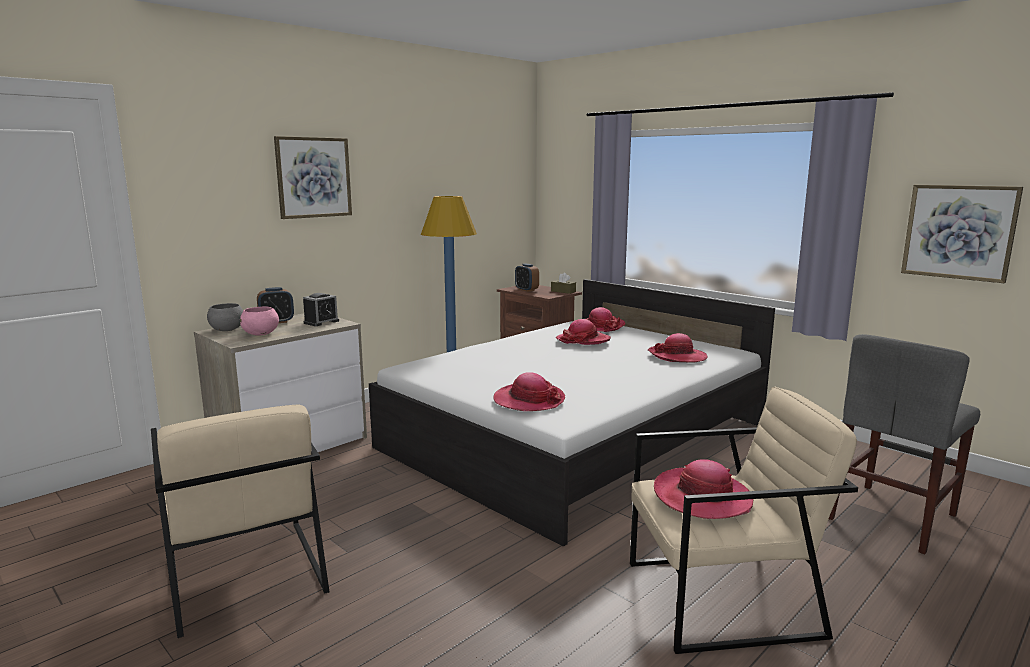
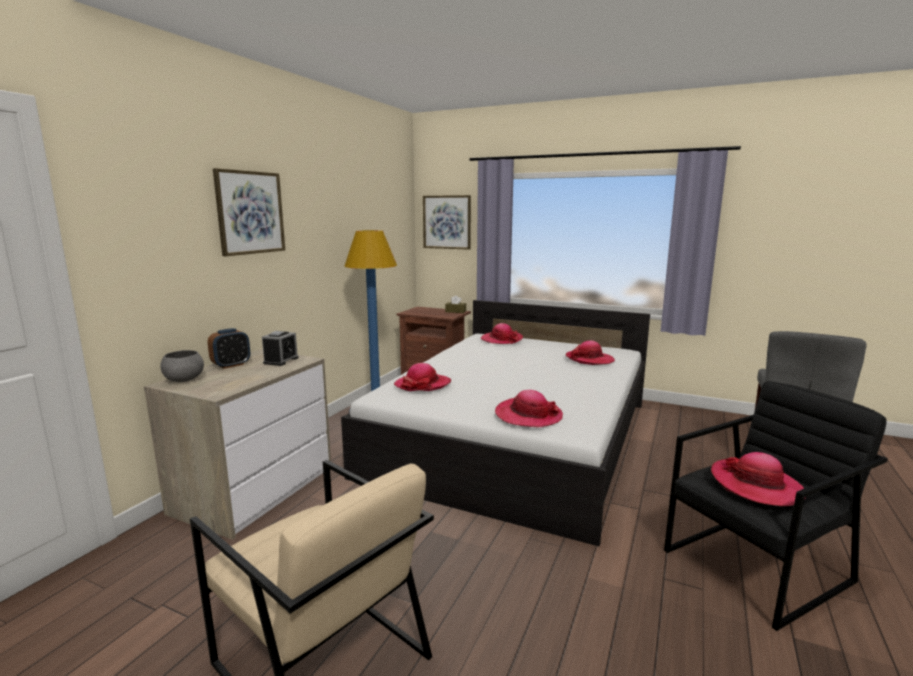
camera: 20 degrees left, 0 degrees up
pink bowl [240,306,279,336] -> none
alarm clock [515,263,539,292] -> none
hat [556,319,611,345] -> hat moved to [394,363,451,391]
beige armchair [630,387,858,654] -> black armchair [664,381,888,631]
picture [901,185,1023,283] -> picture moved to [423,195,471,250]

